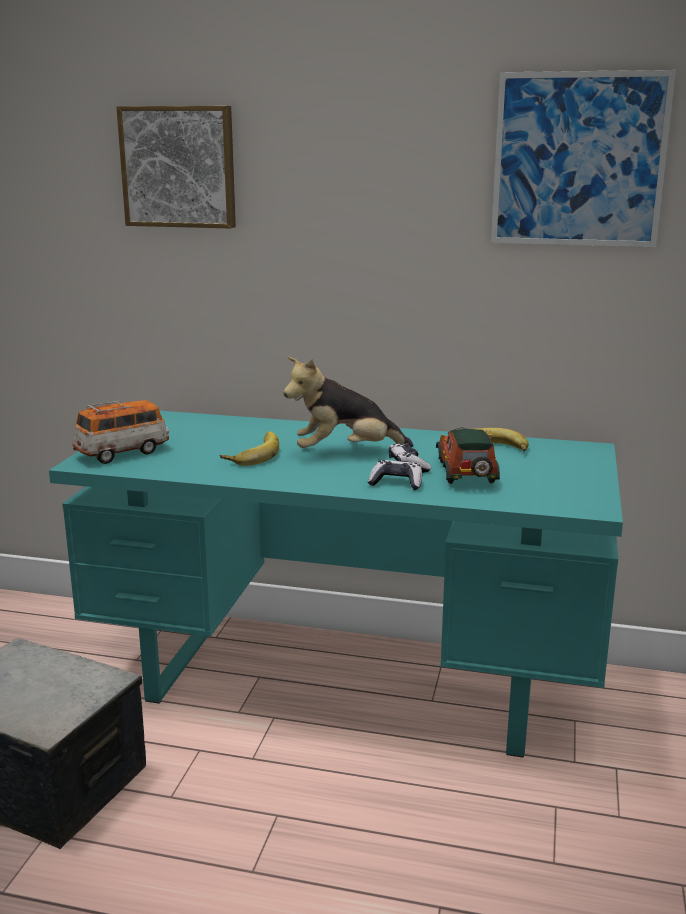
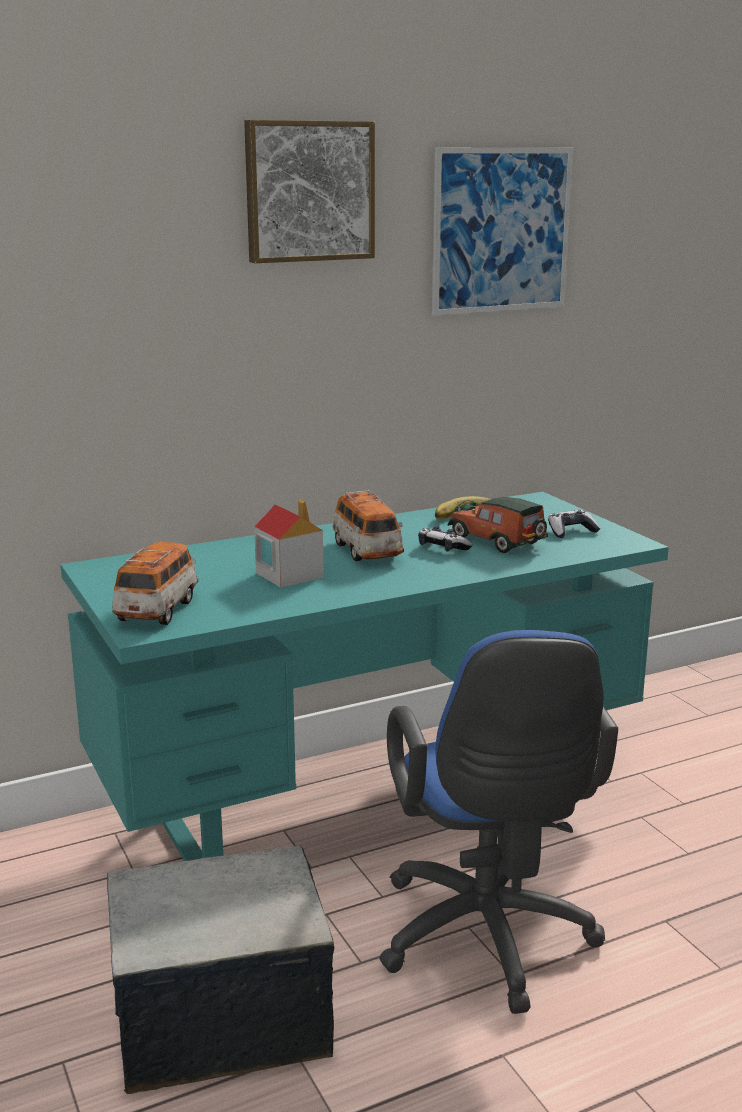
camera: 40 degrees left, 0 degrees up
picture [116,106,236,229] -> picture moved to [244,120,375,263]
banana [220,431,279,466] -> toy house [254,499,324,588]
plush toy [283,357,413,448] -> toy car [332,490,404,561]
game controller [368,460,422,490] -> game controller moved to [548,510,600,538]
none -> blue office chair [379,630,618,1014]

